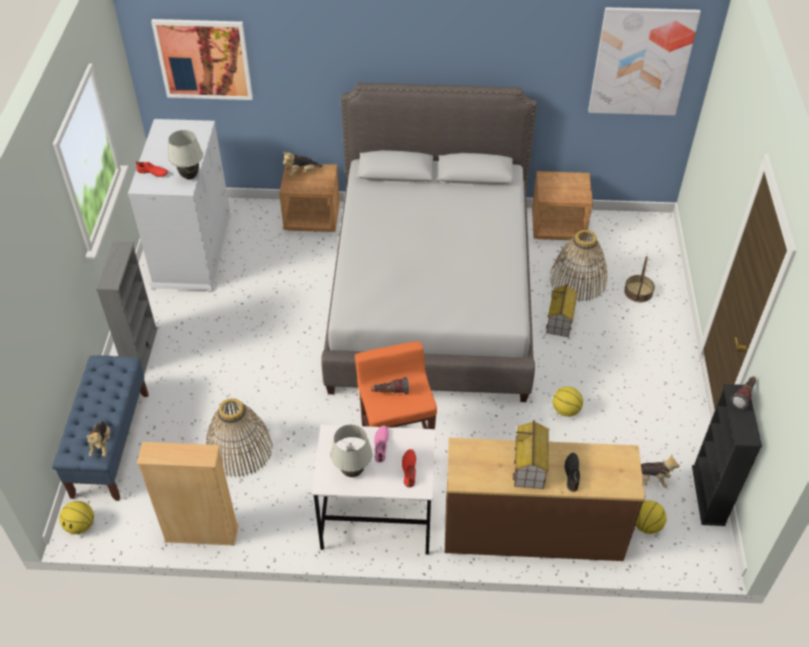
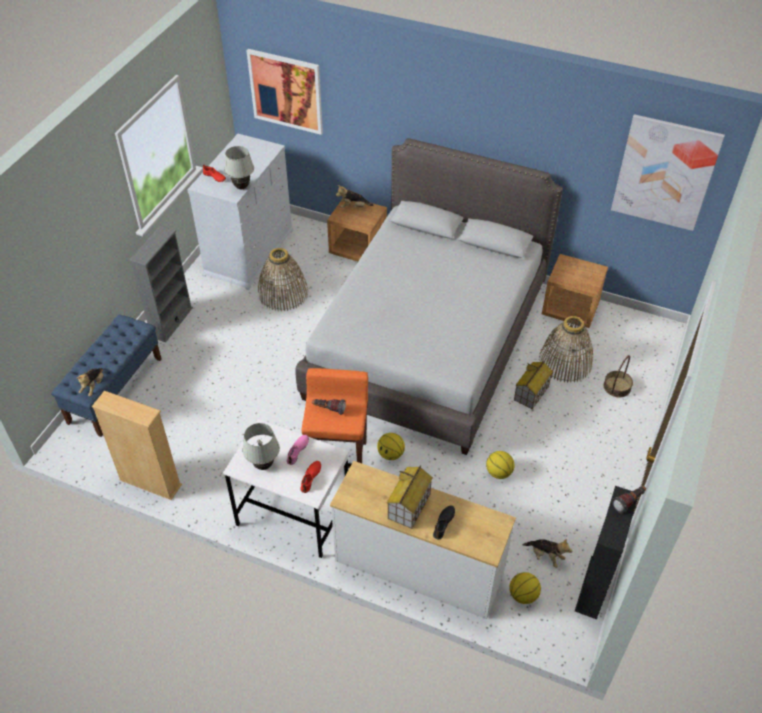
camera: 20 degrees right, 0 degrees up
basketball [59,501,94,534] -> basketball moved to [377,433,405,460]
basket [206,398,273,478] -> basket moved to [258,248,308,311]
brown dresser [445,438,645,561] -> white dresser [330,461,516,619]

